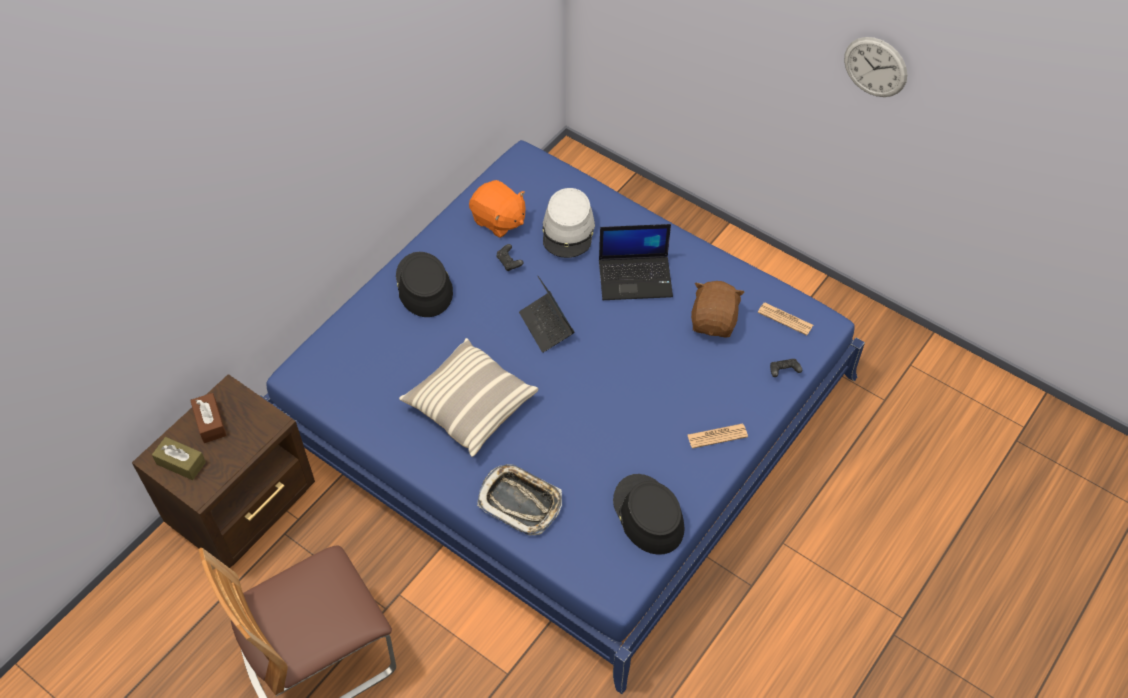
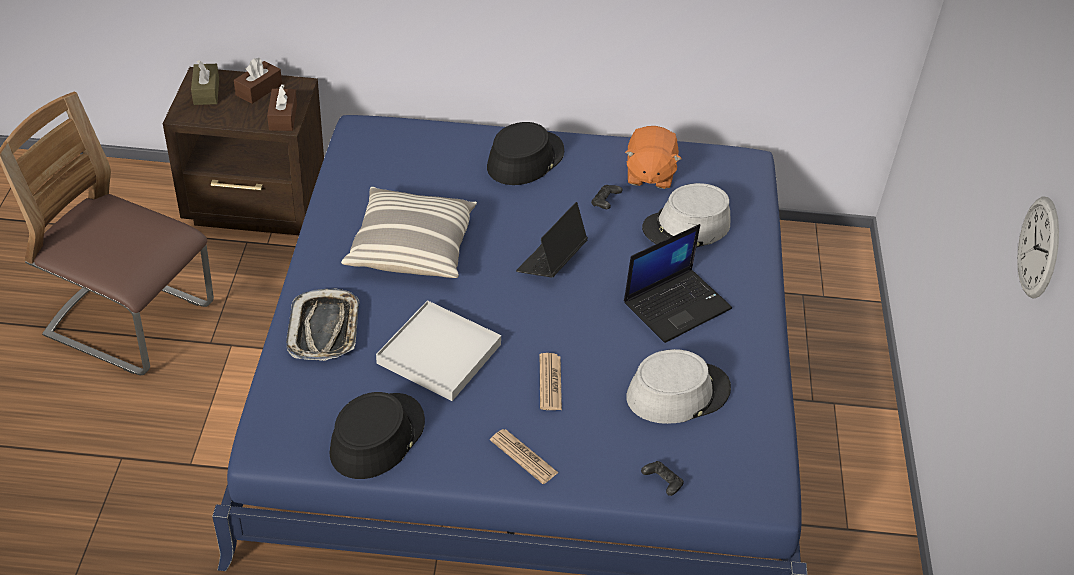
camera: 55 degrees right, 10 degrees down
laptop [599,224,673,300] -> laptop turned 90 degrees counterclockwise [624,224,732,343]
brown plush toy [691,281,745,338] -> grey hat [626,349,731,424]
newspaper [758,302,813,335] -> newspaper moved to [540,353,562,410]
none -> brown tissue box [267,84,297,131]
none -> white tray [376,300,501,401]

